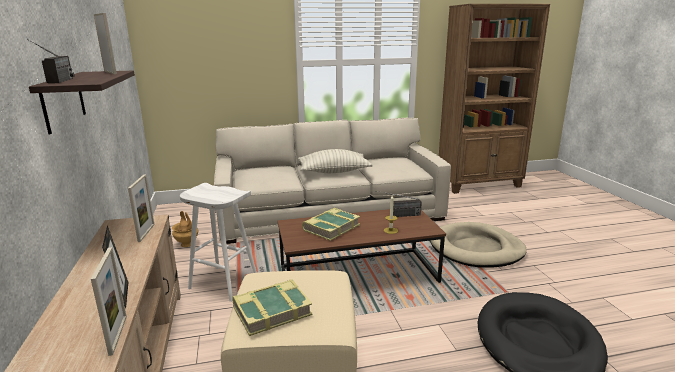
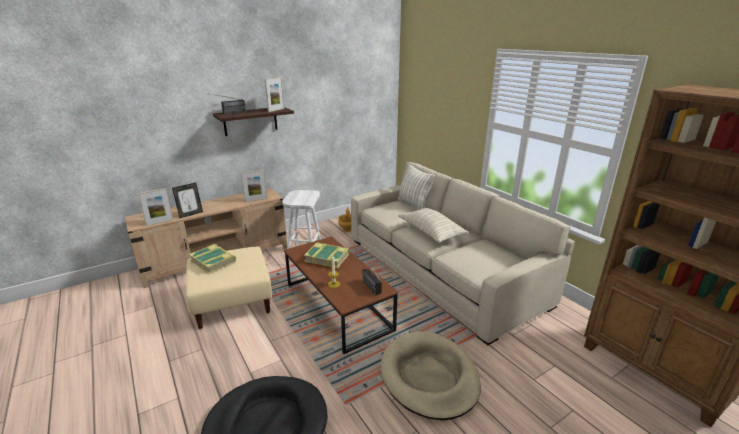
camera: 70 degrees right, 5 degrees up
none -> pillow [398,165,435,210]

